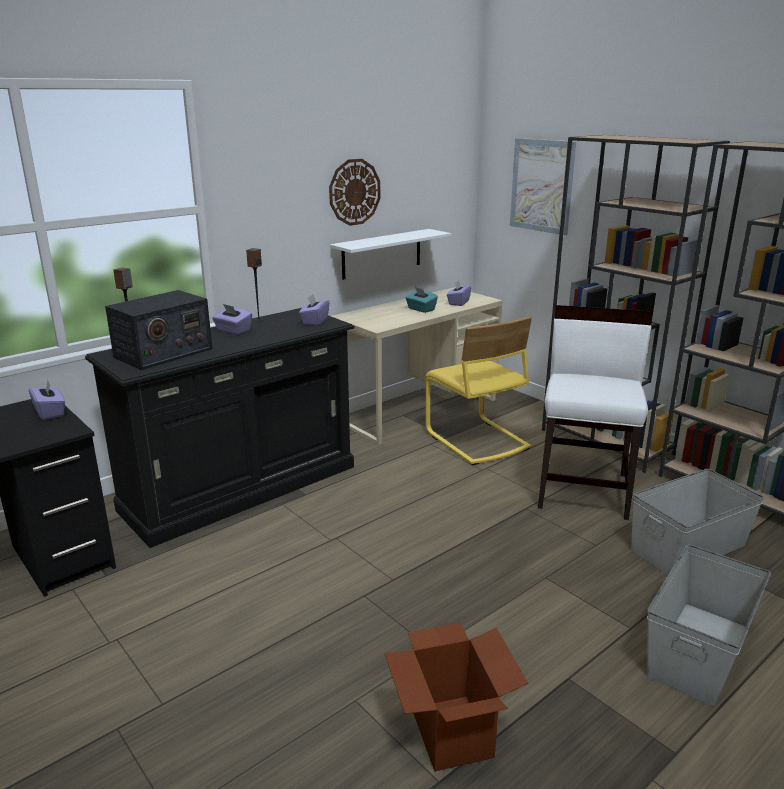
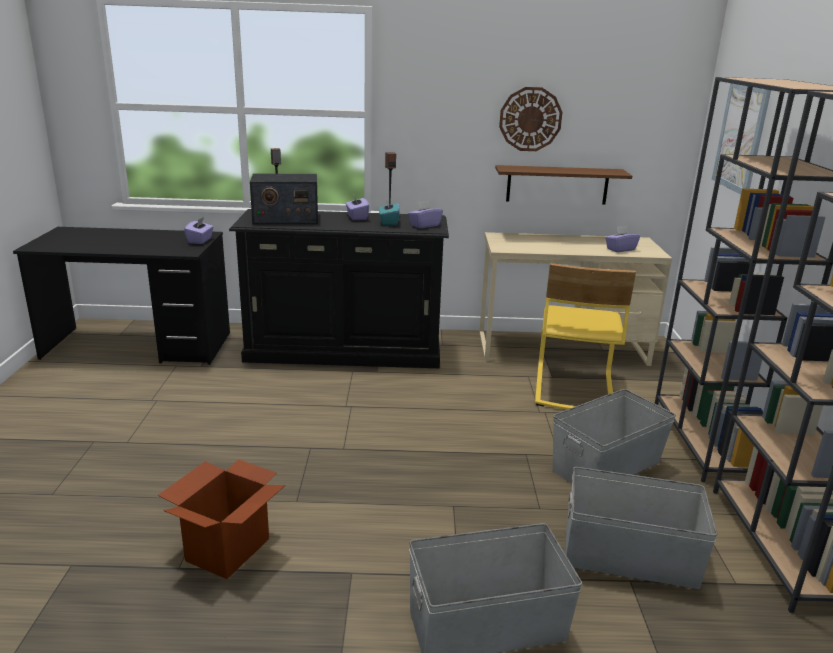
camera: 40 degrees right, 0 degrees up
white shelf [330,229,451,280] -> brown shelf [495,165,632,205]
turquoise tissue box [406,287,438,313] -> turquoise tissue box moved to [379,198,400,226]
white chair [538,305,653,520] -> grey storage box [552,389,676,484]

